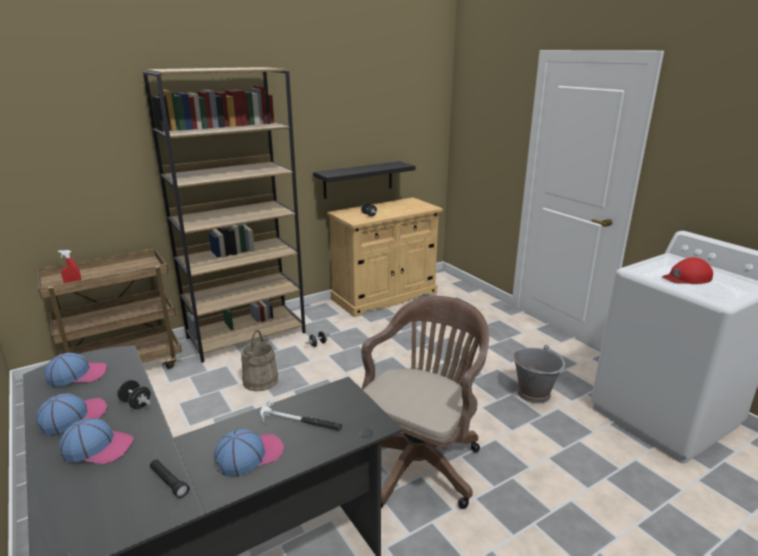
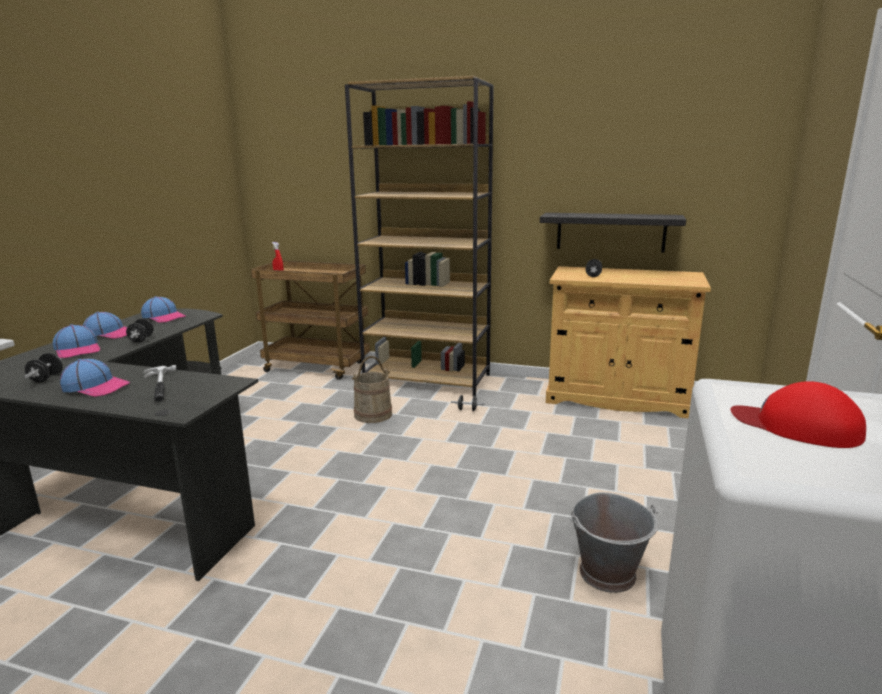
camera: 50 degrees right, 5 degrees down
black flashlight [150,459,189,498] -> black dumbbell [24,353,62,382]
brown office chair [362,296,489,509] -> none

